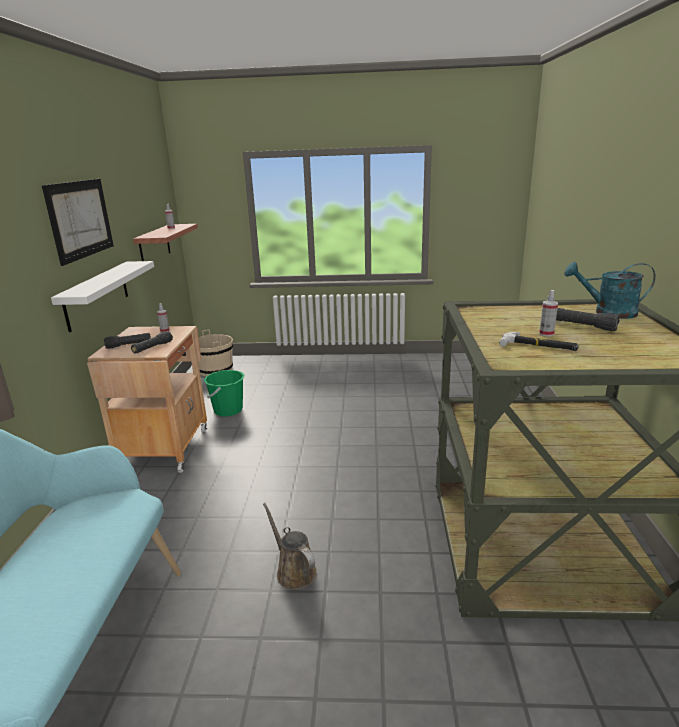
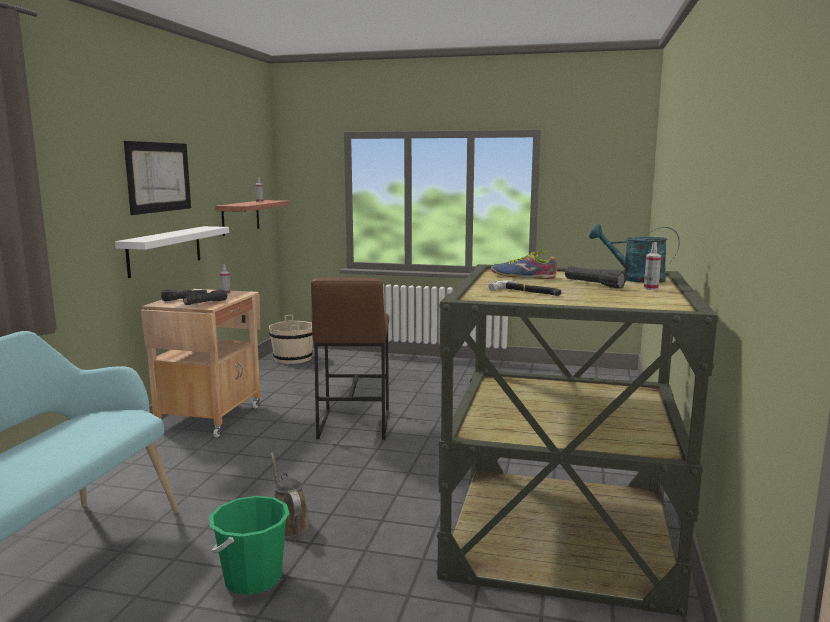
camera: 10 degrees right, 10 degrees down
green bucket [204,370,245,416] -> green bucket moved to [209,496,290,595]
spray bottle [539,290,558,337] -> spray bottle moved to [644,242,661,290]
none -> brown stool [311,278,389,440]
none -> shoe [491,251,557,279]

